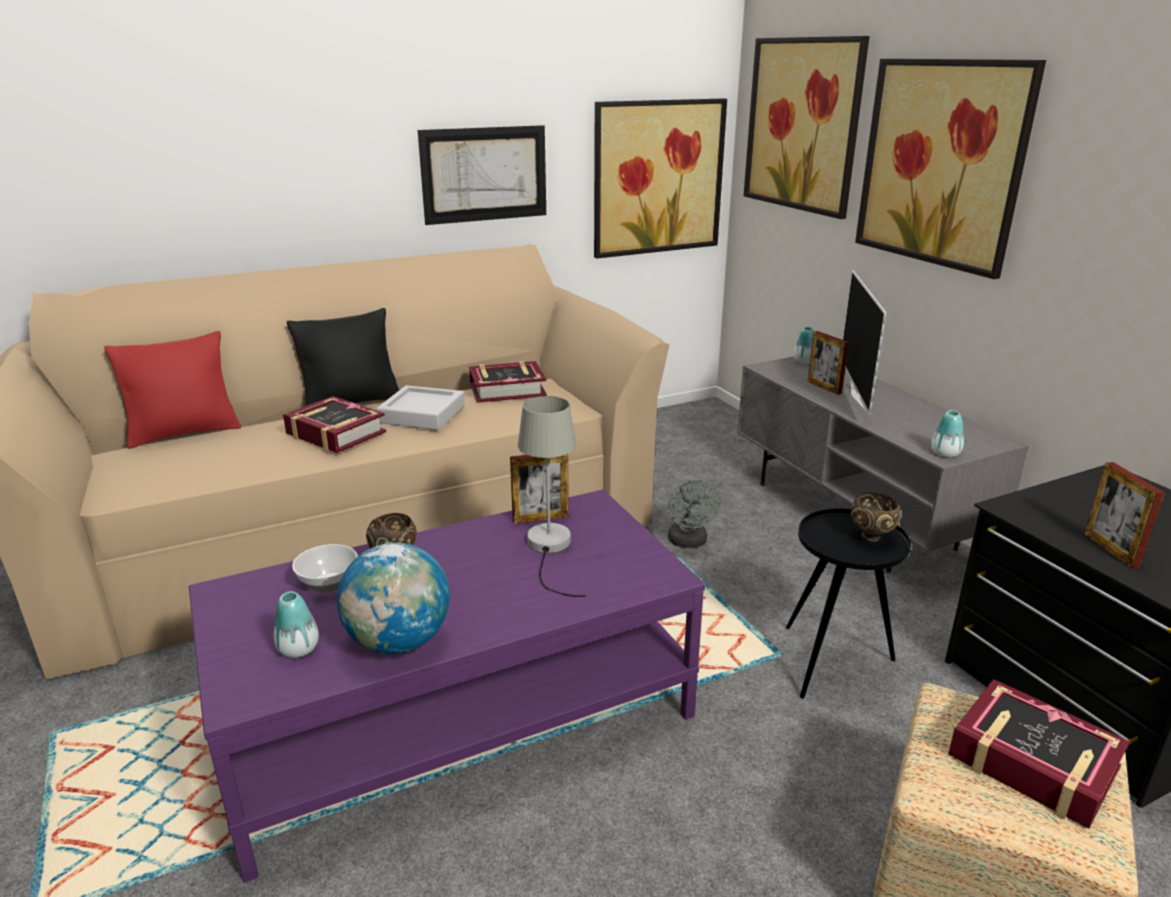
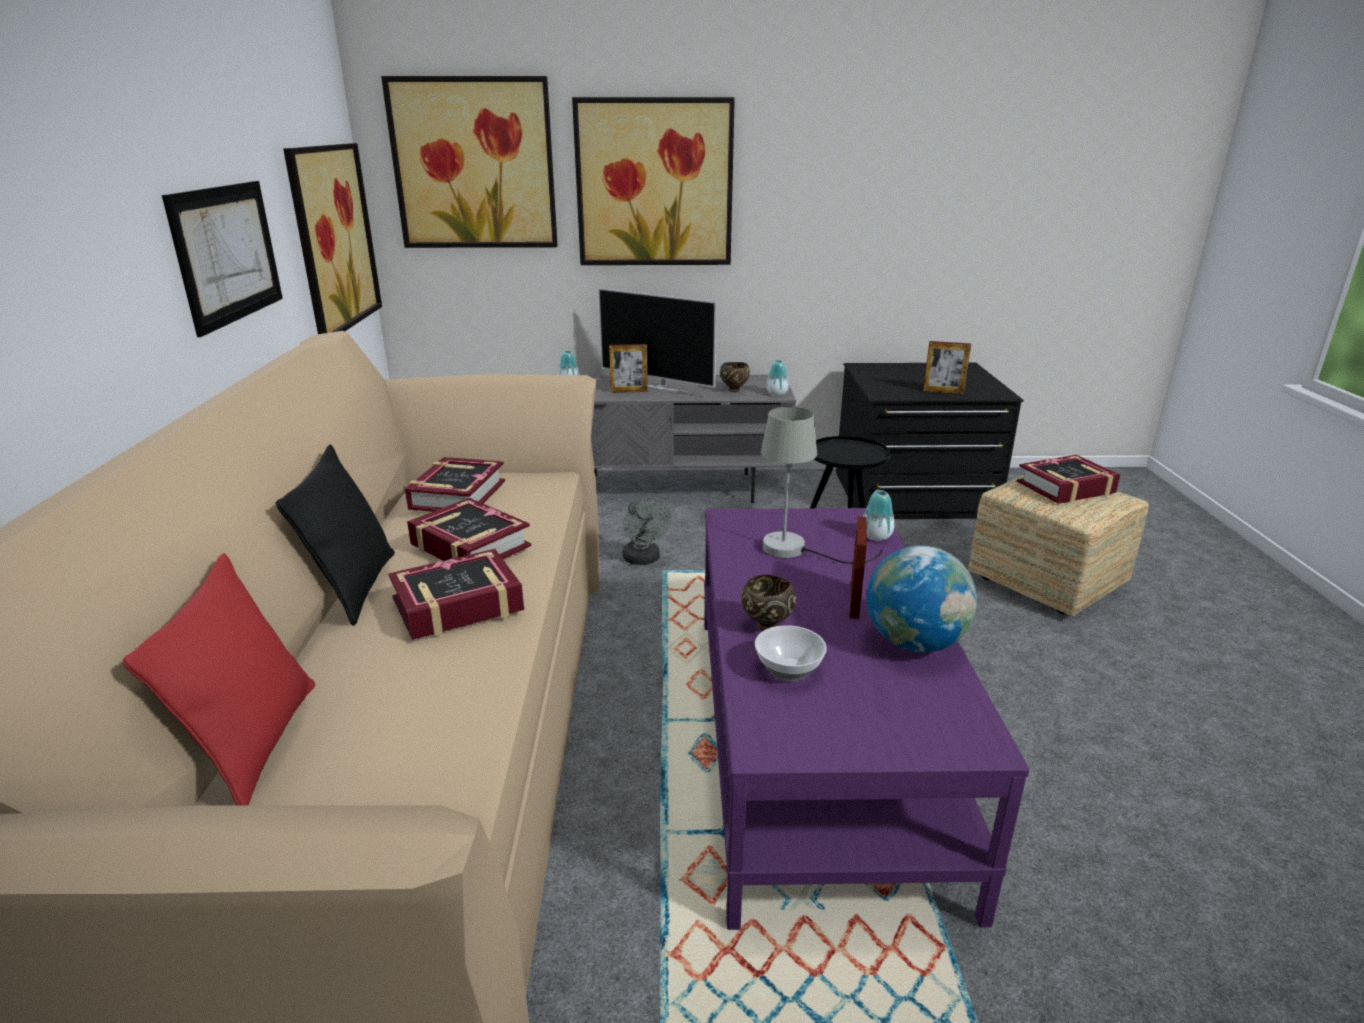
camera: 65 degrees left, 0 degrees up
vase [274,591,319,658] -> vase moved to [863,490,894,541]
grey tray [376,385,464,430] -> book [407,498,531,561]
picture frame [510,454,569,524] -> picture frame moved to [850,516,867,619]
grey fan [668,480,721,548] -> grey fan turned 45 degrees clockwise [622,497,671,565]
brown bowl [851,492,901,542] -> brown bowl moved to [720,362,750,392]

